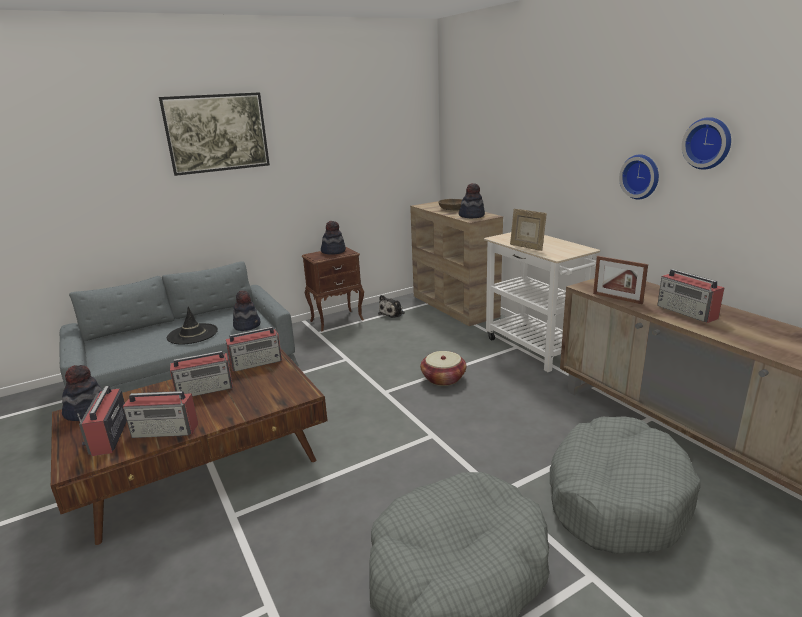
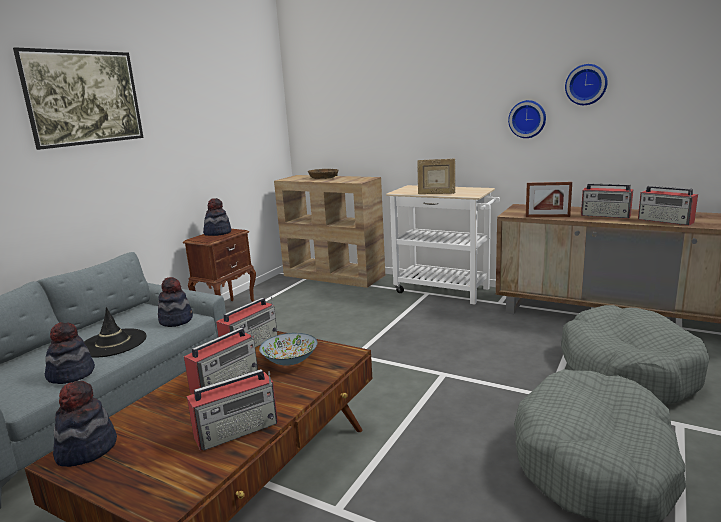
camera: 30 degrees left, 5 degrees down
radio [77,386,127,456] -> radio moved to [638,186,698,226]
plush toy [378,295,405,318] -> none
basket [420,351,466,386] -> none
hat [459,183,485,218] -> hat moved to [45,322,95,384]
none -> bowl [259,333,317,366]

